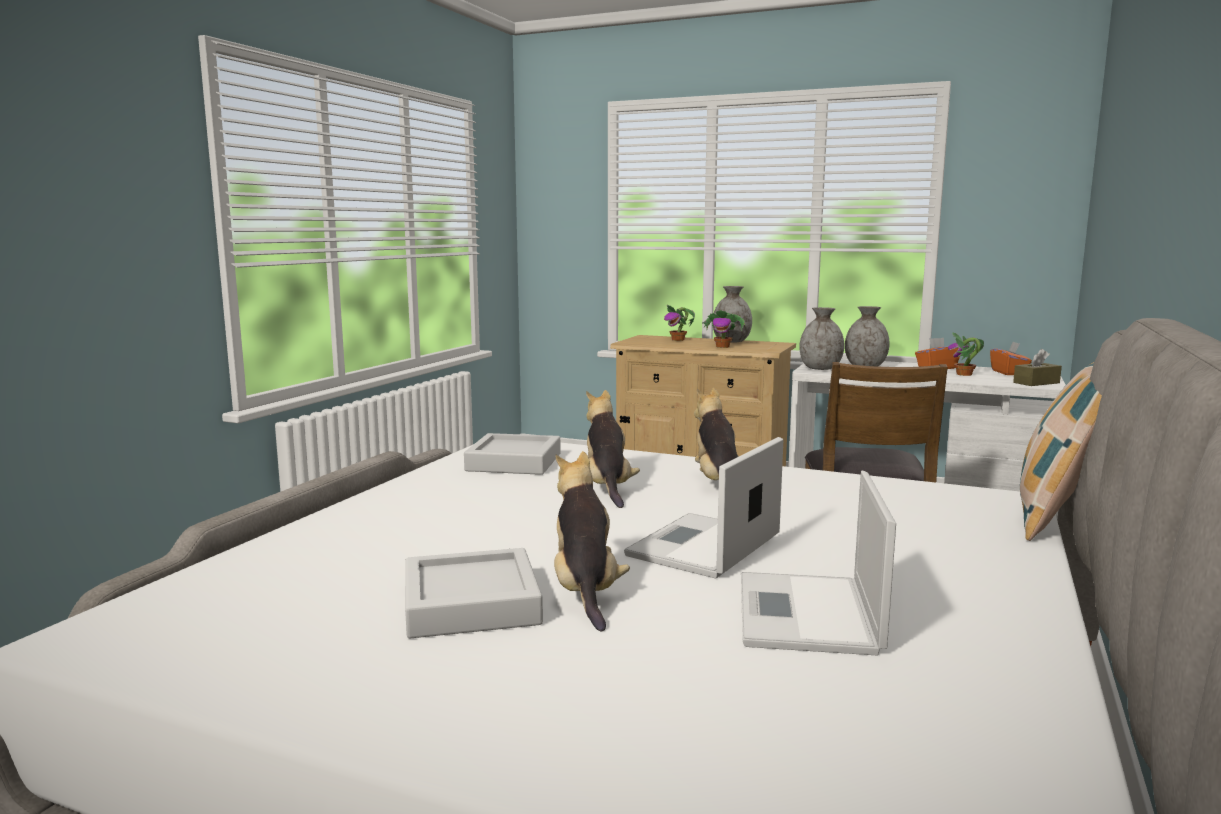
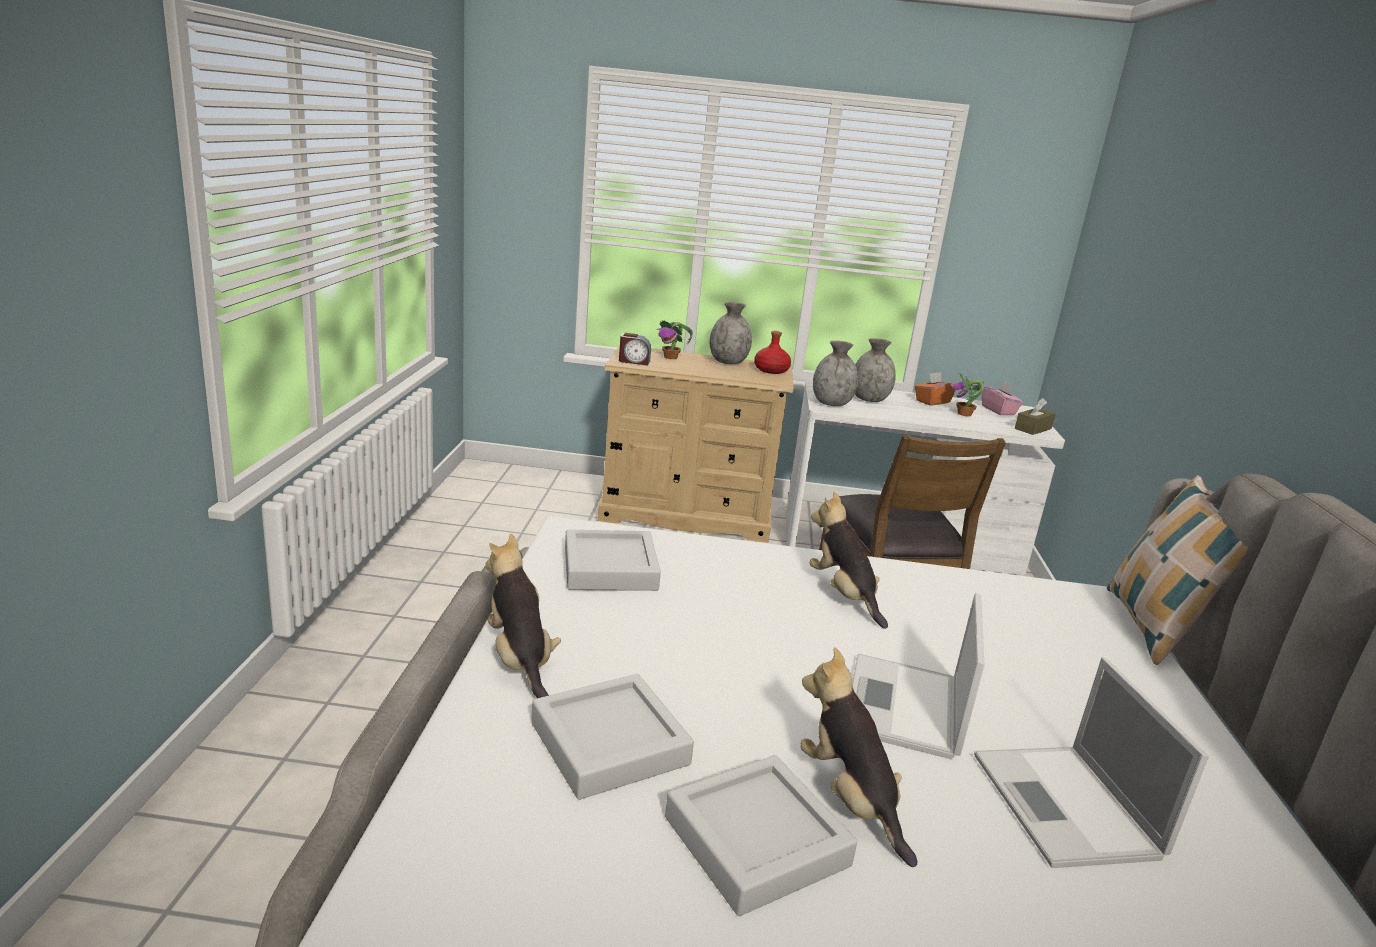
camera: 20 degrees left, 10 degrees up
plush toy [586,390,640,508] -> plush toy moved to [486,534,561,698]
potted plant [702,310,745,348] -> none
orange tissue box [990,342,1032,375] -> pink tissue box [982,380,1023,415]
none -> grey tray [531,674,694,800]
none -> alarm clock [619,333,651,365]
none -> red bottle [754,331,791,374]

